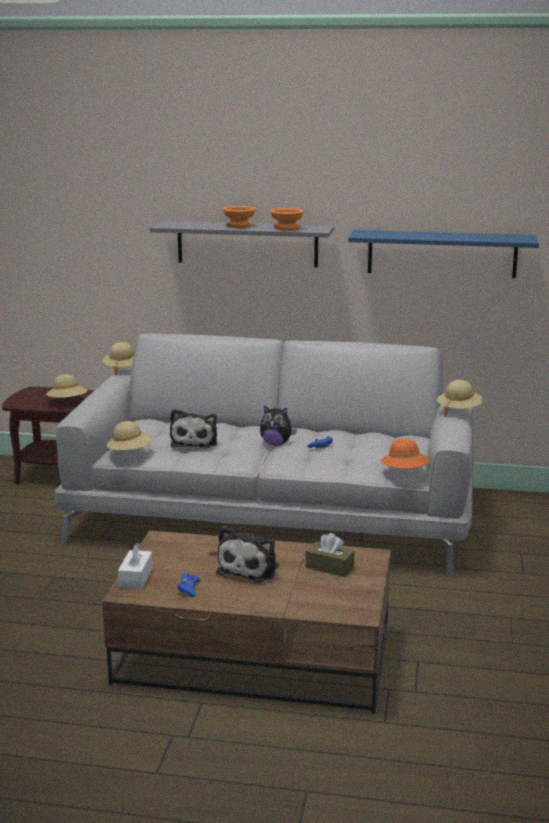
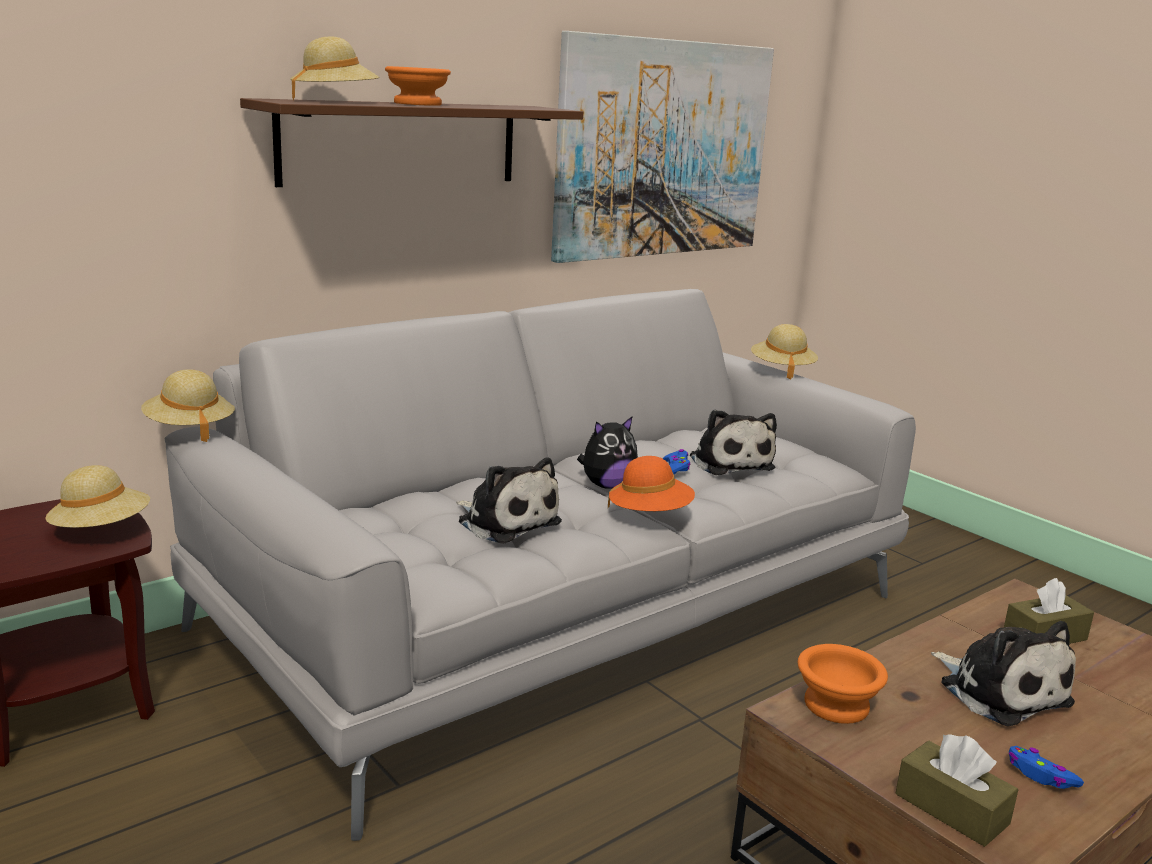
camera: 50 degrees left, 0 degrees up
beige hat [107,421,153,451] -> beige hat moved to [290,36,380,100]
white tissue box [118,543,153,589] -> brown tissue box [896,734,1018,847]
grey shelf [150,221,334,267] -> brown shelf [240,98,583,187]
orange bowl [270,208,304,230] -> orange bowl moved to [798,644,888,724]
blue shelf [348,230,539,278] -> picture [551,31,774,263]
orange hat [381,439,430,469] -> orange hat moved to [608,456,695,511]
none -> plush toy [690,410,777,475]

